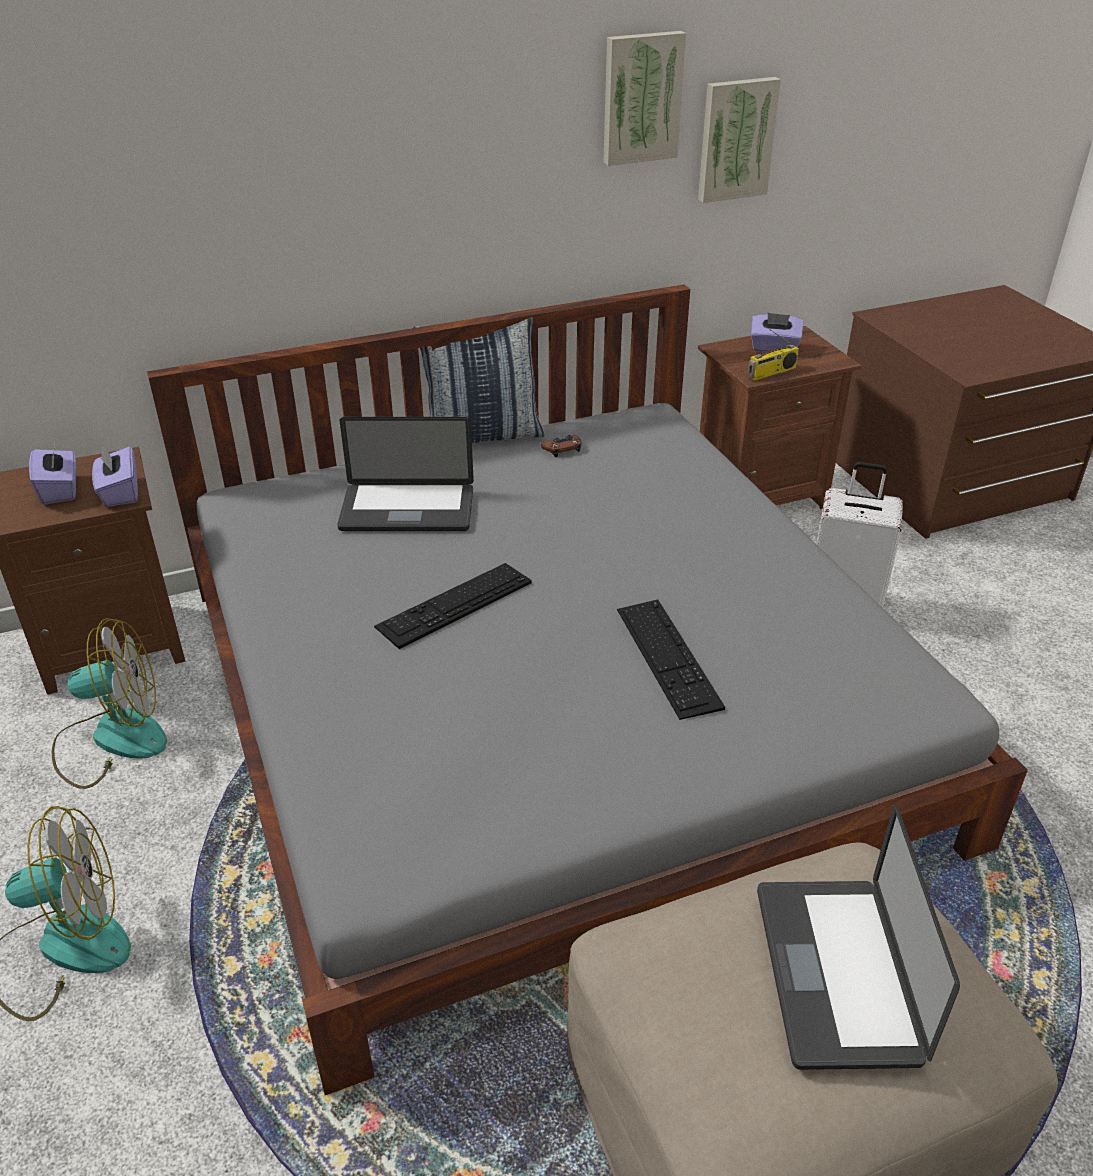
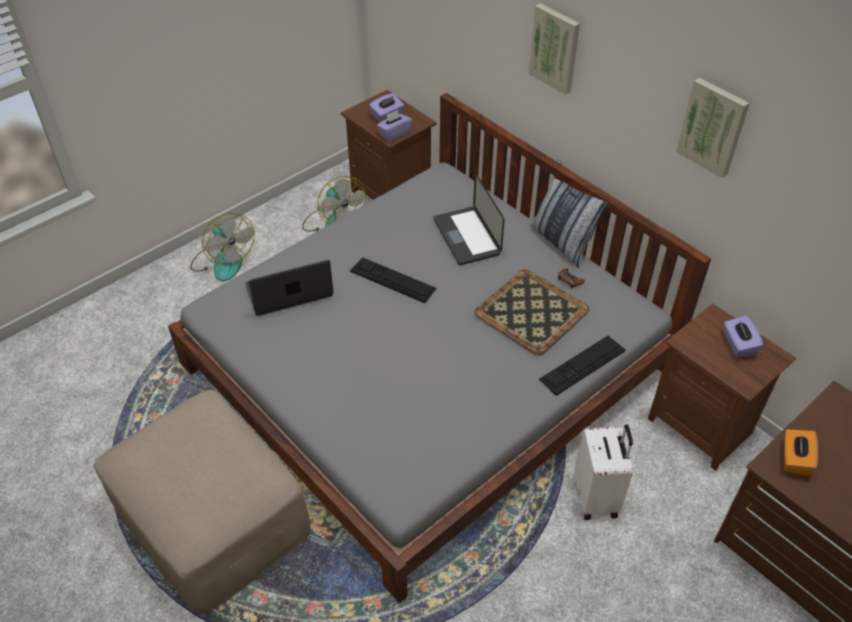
camera: 70 degrees right, 10 degrees up
keyboard [617,599,725,720] -> keyboard moved to [539,336,626,396]
picture [698,77,781,203] -> picture moved to [529,3,580,95]
radio [748,324,799,381] -> none
laptop [757,804,960,1070] -> laptop moved to [245,260,334,316]
none -> tray [474,269,589,355]
none -> orange tissue box [784,429,818,476]

